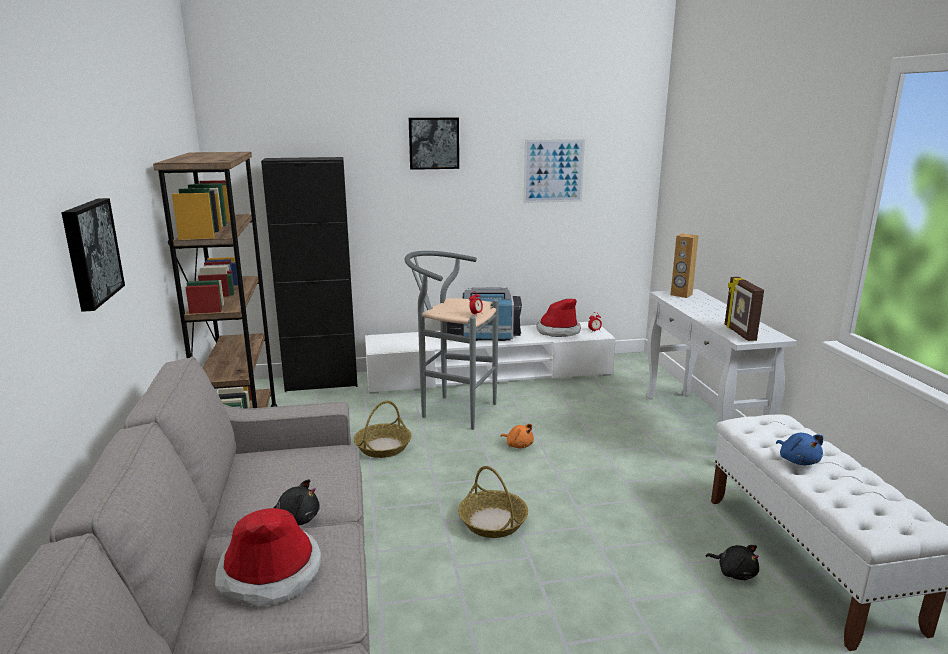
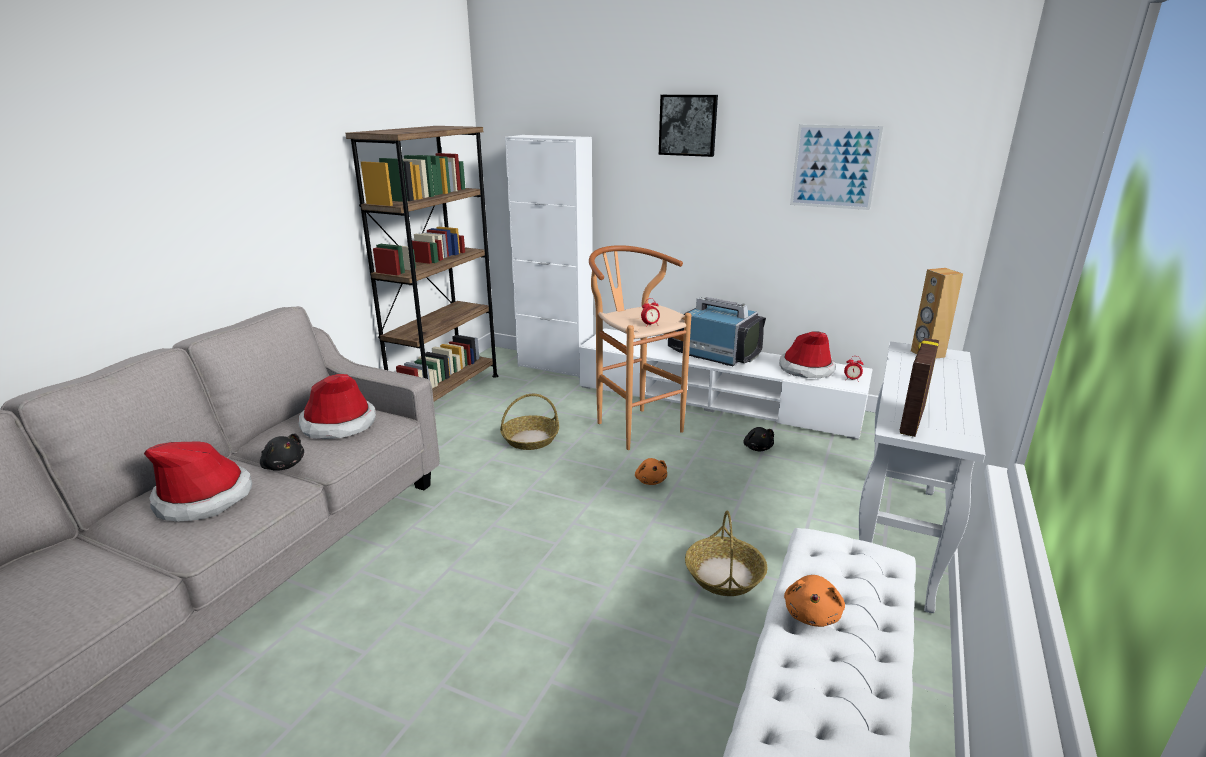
camera: 35 degrees right, 5 degrees up
picture [61,198,125,312] -> none
black cabinet [261,157,357,392] -> white cabinet [505,135,593,378]
grey stool [405,251,499,430] -> brown stool [589,245,691,450]
basket [458,466,528,538] -> basket moved to [685,511,768,596]
black plush toy [706,545,759,580] -> black plush toy moved to [743,427,774,451]
blue plush toy [776,433,823,465] -> orange plush toy [784,575,845,627]
none -> hat [298,374,376,439]

